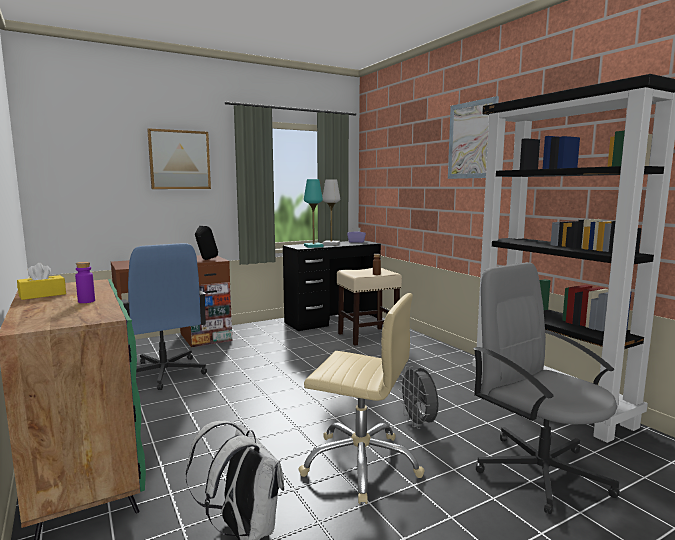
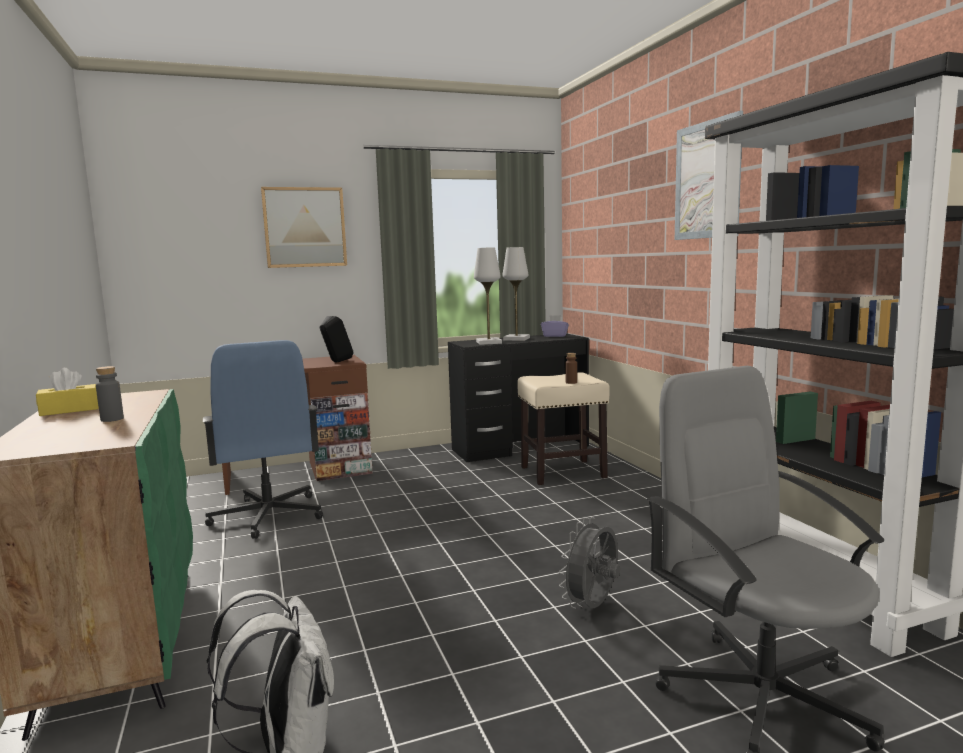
camera: 10 degrees right, 0 degrees up
purple bottle [75,262,95,303] -> grey bottle [96,366,124,422]
beige office chair [298,293,425,504] -> none
turquoise table lamp [304,179,324,248] -> white table lamp [474,247,502,345]
grey fan [398,366,439,429] -> grey fan turned 45 degrees clockwise [559,517,620,609]

